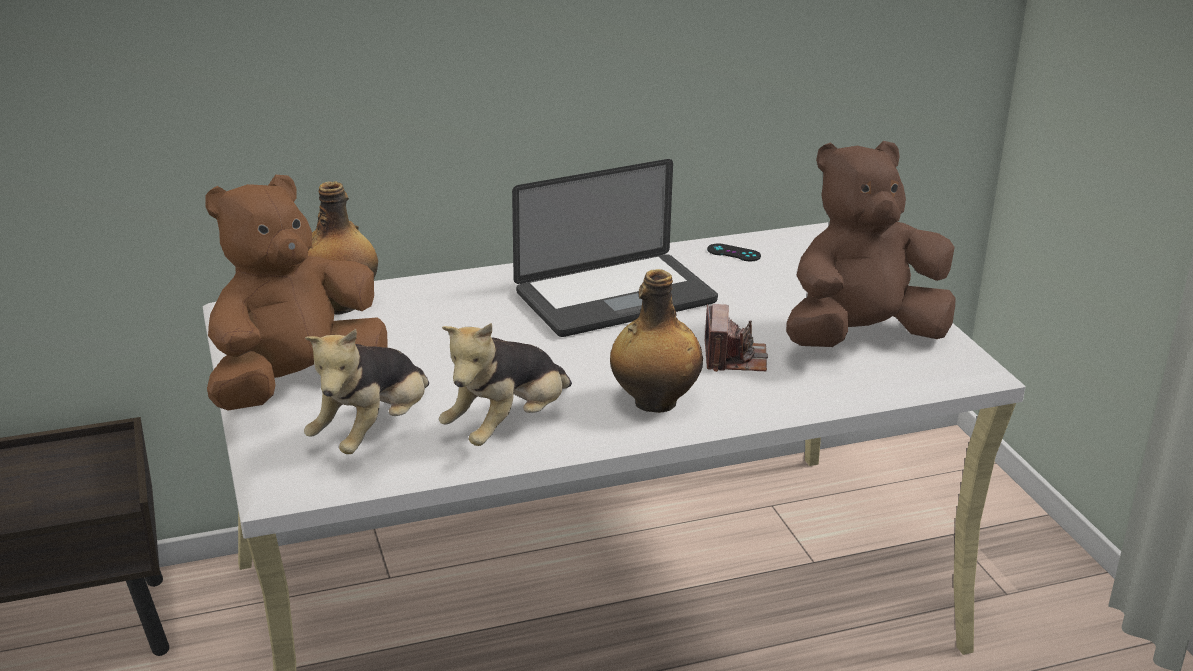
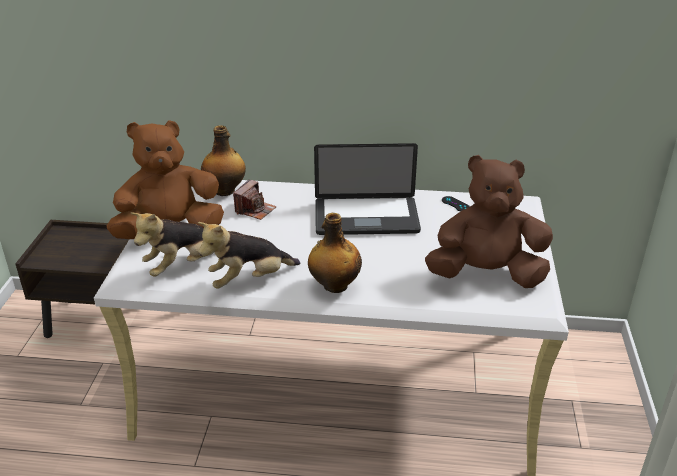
camera: 25 degrees right, 5 degrees up
camera [705,304,768,372] -> camera moved to [233,180,277,220]

